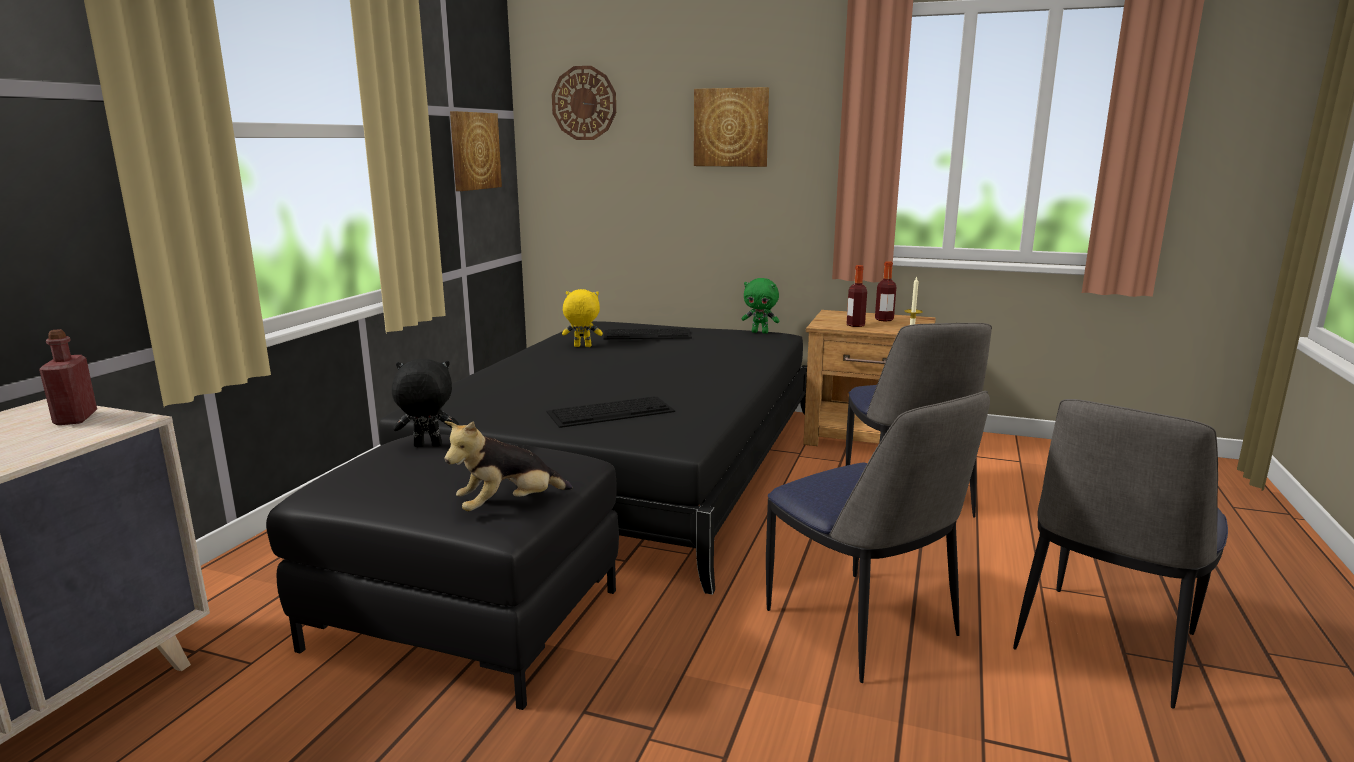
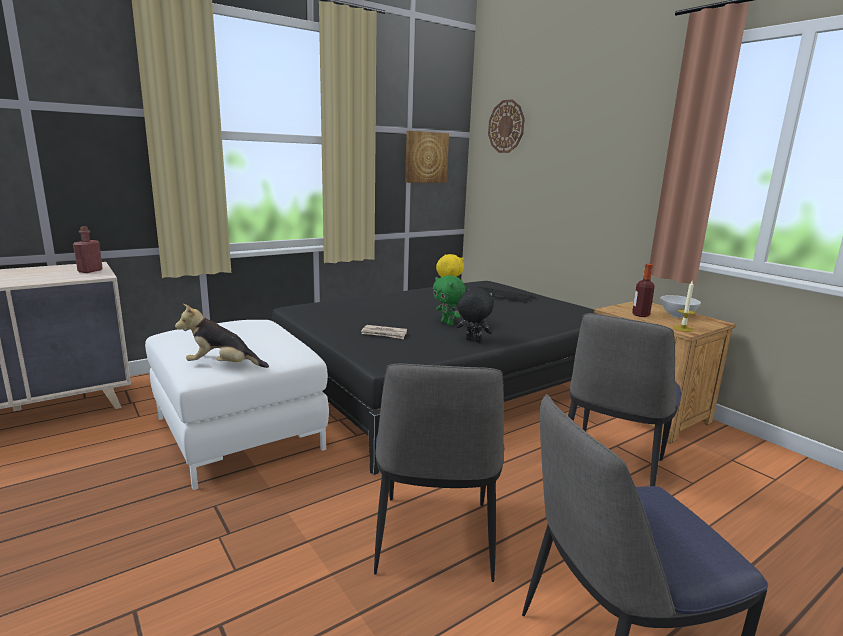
camera: 35 degrees right, 0 degrees up
black ottoman [266,434,619,710] -> white ottoman [145,320,329,490]
black plush toy [392,359,459,447] -> black plush toy moved to [457,288,494,342]
keyboard [546,396,675,428] -> newspaper [361,325,407,339]
picture [694,87,769,167] -> none
green plush toy [742,278,780,334] -> green plush toy moved to [433,275,466,326]
bottle [875,261,896,322] -> white bowl [660,295,701,318]

